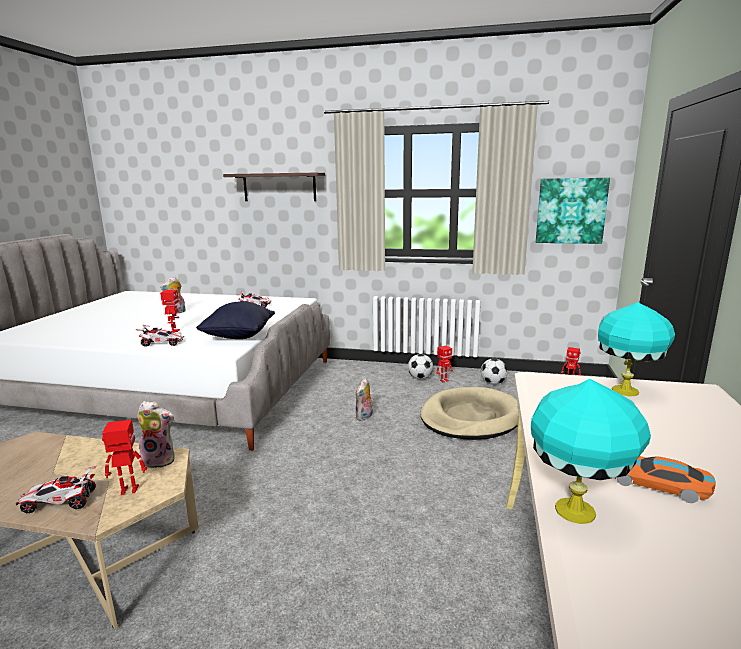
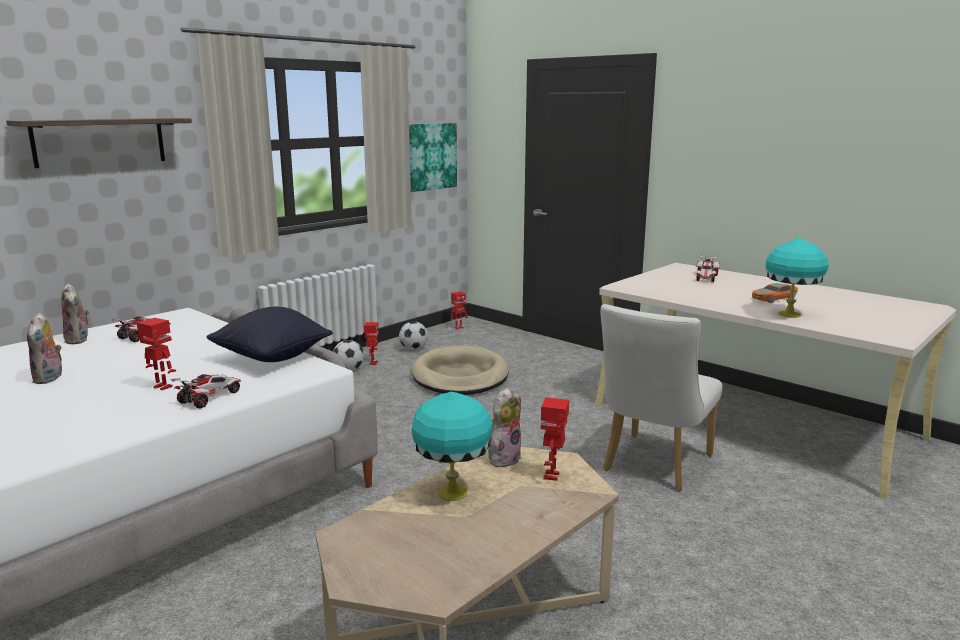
camera: 60 degrees left, 0 degrees up
toy car [16,465,97,513] -> toy car moved to [695,254,720,282]
plush toy [355,378,373,421] -> plush toy moved to [61,283,89,344]
turquoise table lamp [598,302,675,396] -> turquoise table lamp moved to [412,392,493,501]
none -> white chair [600,304,722,492]

